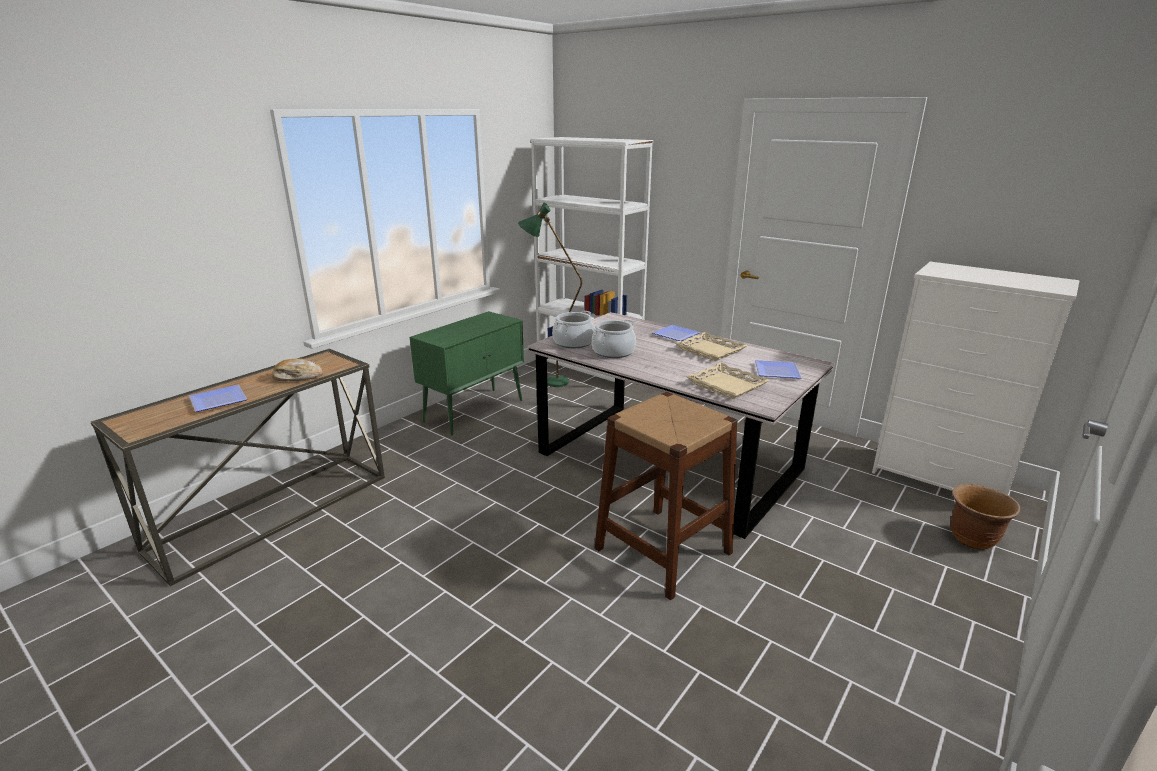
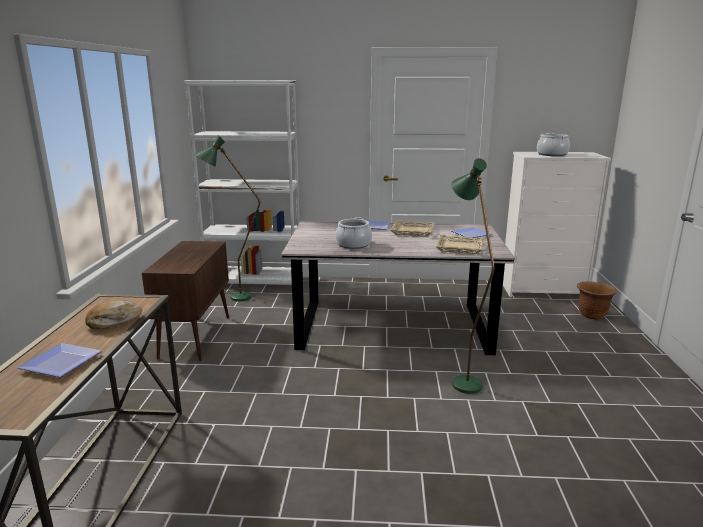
camera: 35 degrees left, 5 degrees down
green cabinet [410,311,524,435] -> brown cabinet [142,241,229,361]
cooking pot [552,311,595,348] -> cooking pot moved to [537,133,570,156]
brown stool [594,392,738,600] -> green floor lamp [451,158,494,394]

